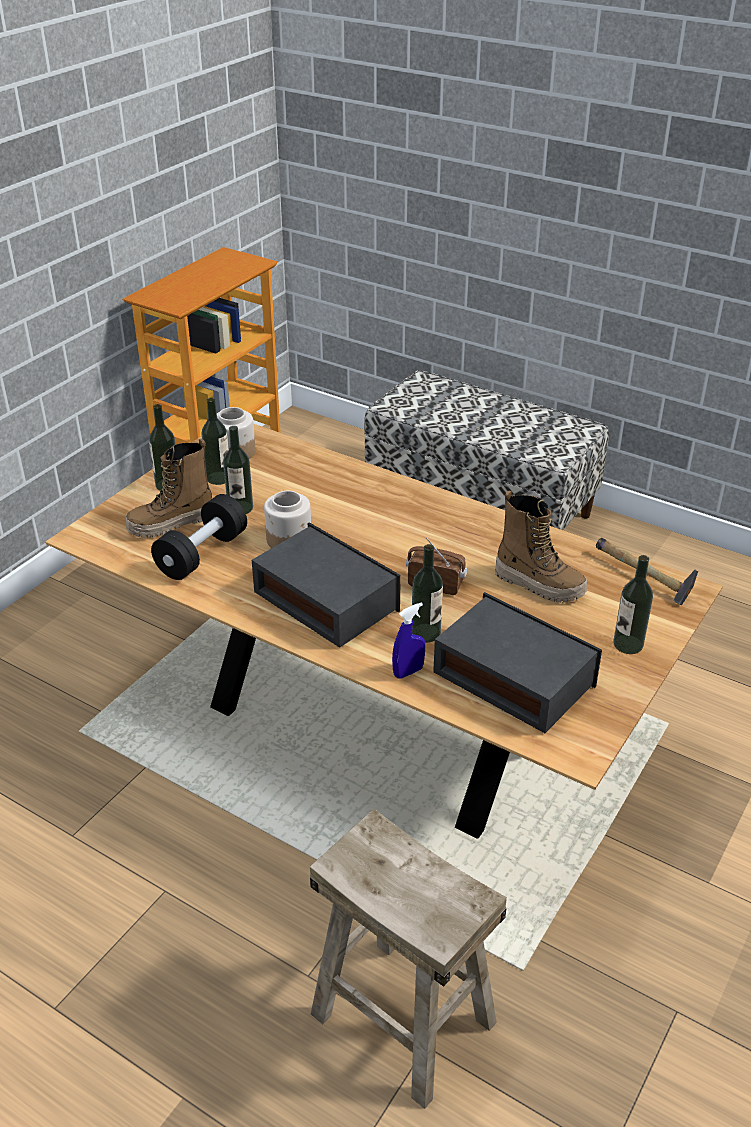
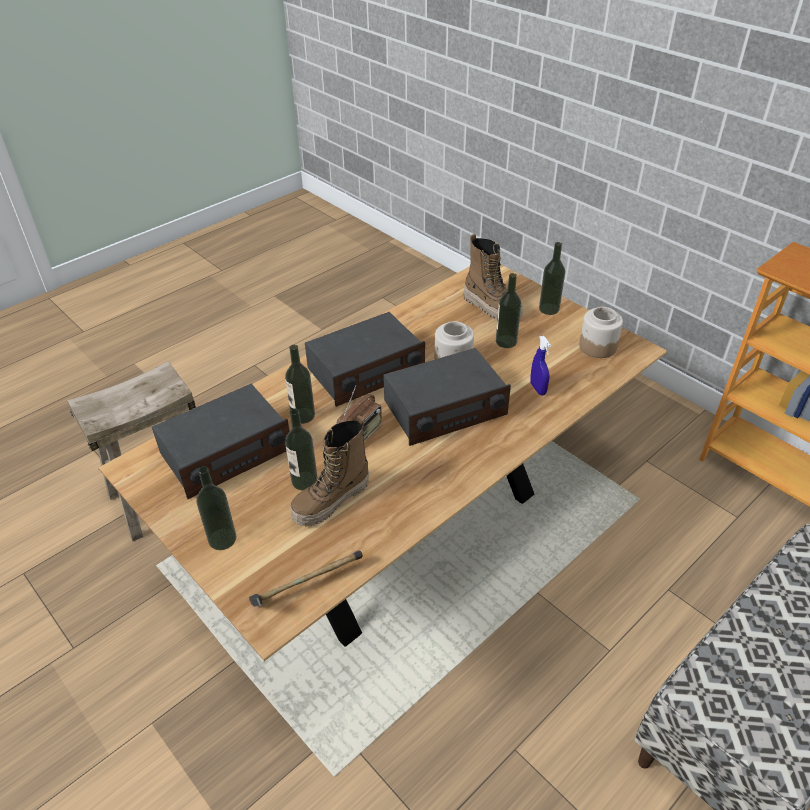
camera: 105 degrees right, 5 degrees up
boot [126,438,212,538] -> boot turned 150 degrees clockwise [464,234,523,320]
black dumbbell [151,494,247,580] -> none
bottle [202,398,229,485] -> bottle moved to [285,408,318,491]
blue spray bottle [392,602,425,679] -> blue spray bottle moved to [530,336,551,395]
none -> radio [383,348,511,446]

